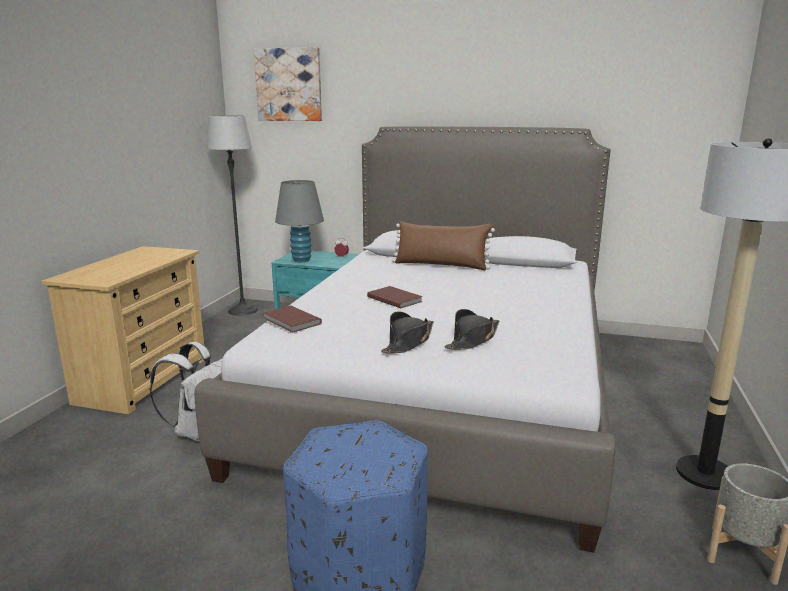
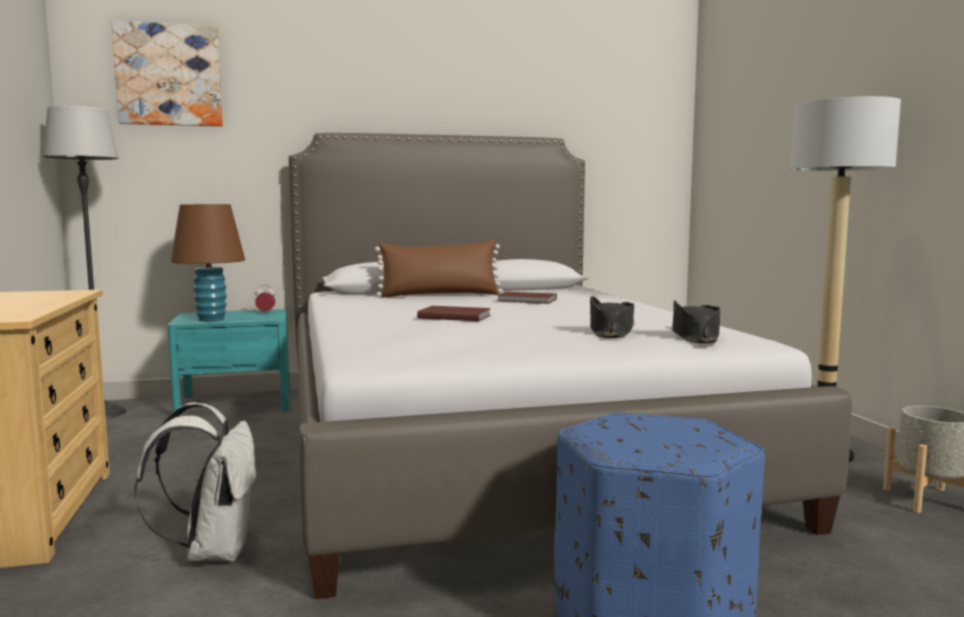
camera: 30 degrees left, 10 degrees down
brown book [263,305,322,333] -> brown book moved to [497,292,557,304]
grey table lamp [275,180,324,262] -> brown table lamp [170,204,245,321]
black hat [381,311,434,354] -> black hat moved to [672,300,720,343]

